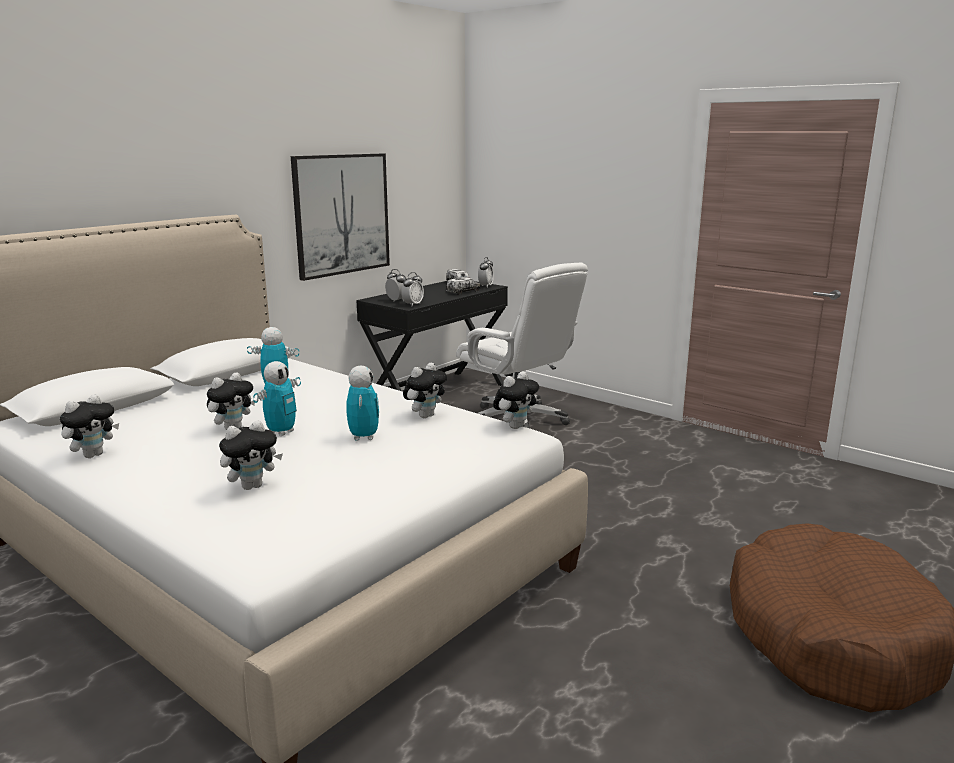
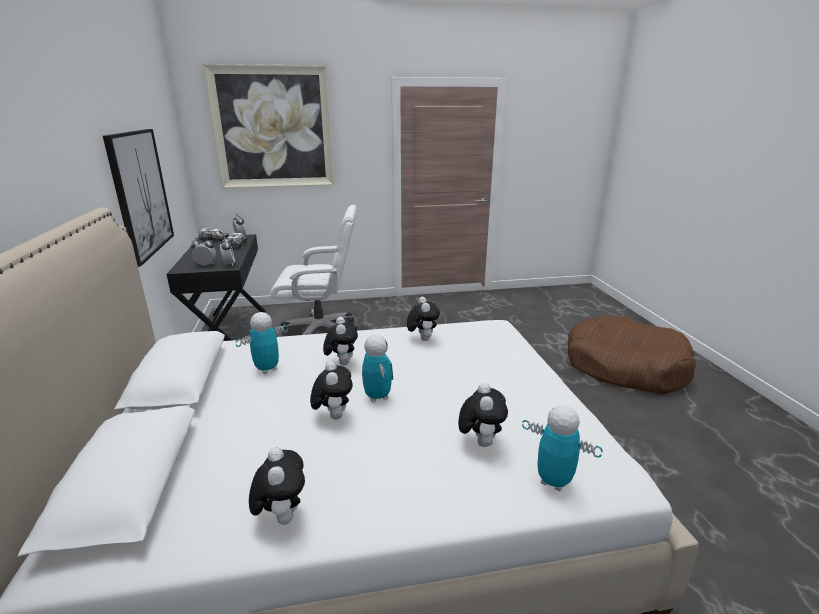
camera: 50 degrees left, 5 degrees up
toy robot [346,366,379,441] -> toy robot moved to [522,405,603,491]
plush toy [493,371,539,429] -> plush toy moved to [323,317,358,365]
none -> picture [203,64,334,188]

